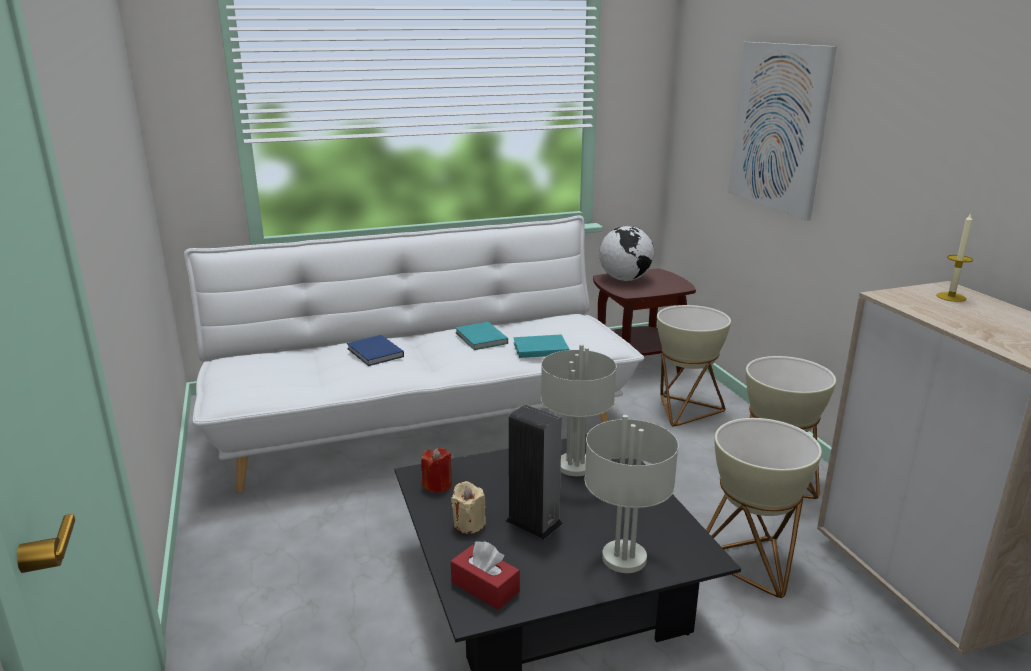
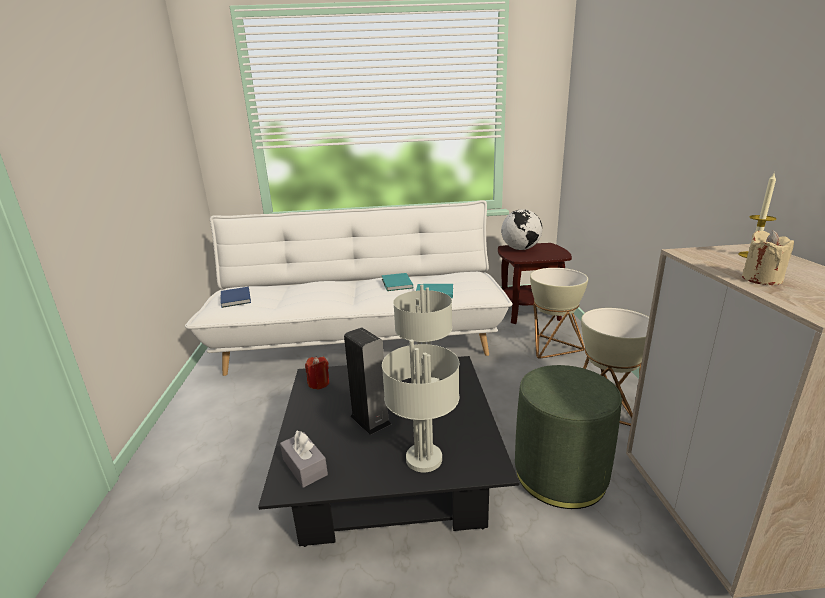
camera: 15 degrees right, 0 degrees up
blue book [347,335,404,366] -> blue book moved to [220,287,251,308]
beige candle [451,481,486,534] -> beige candle moved to [742,230,794,285]
red tissue box [451,541,520,610] -> grey tissue box [280,430,328,488]
planter [706,418,822,598] -> green ottoman [515,365,622,509]
picture [728,42,837,221] -> none

